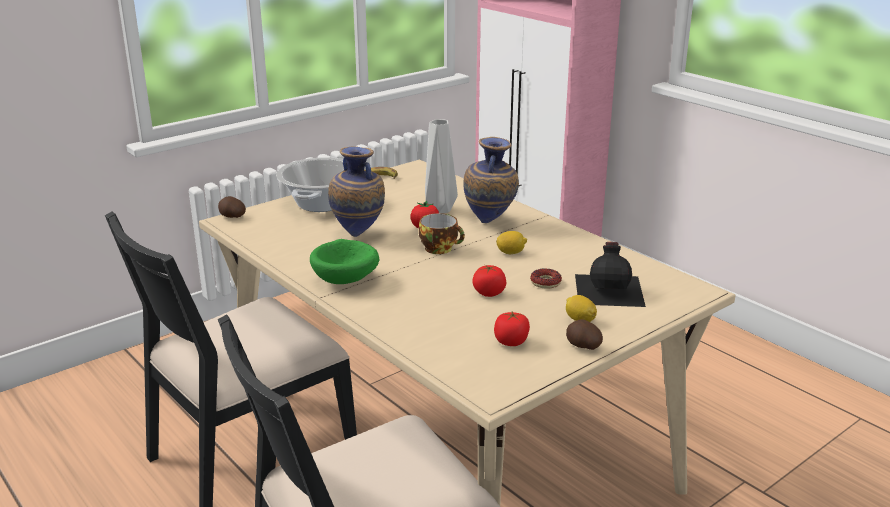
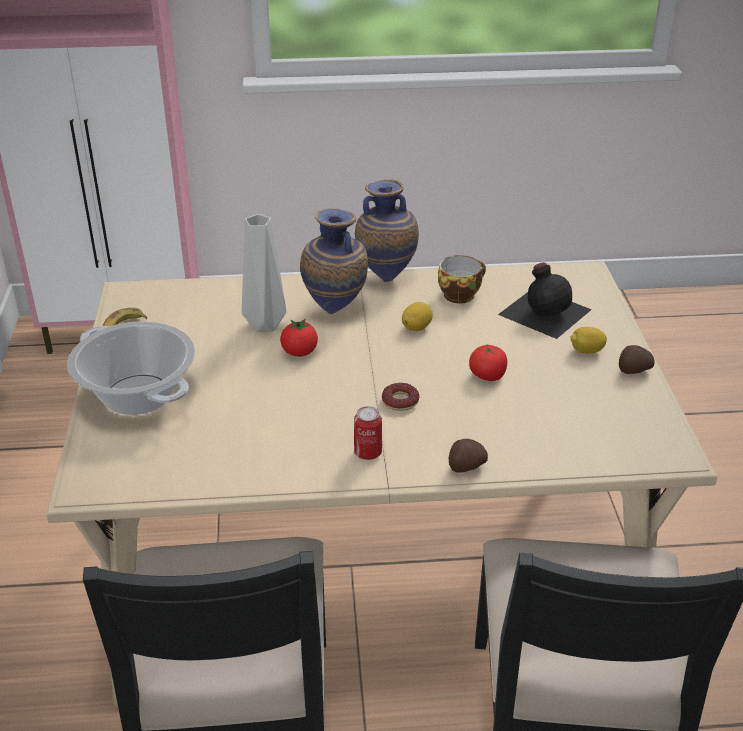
camera: 55 degrees left, 10 degrees up
potato [218,196,246,218] -> potato moved to [449,439,488,473]
green bowl [310,239,380,284] -> can [354,406,382,460]
vase [328,147,385,237] -> vase moved to [355,179,419,282]
cup [419,213,465,254] -> cup moved to [438,255,486,304]
tomato [494,312,530,346] -> none
donut [530,268,562,289] -> donut moved to [382,383,419,411]

